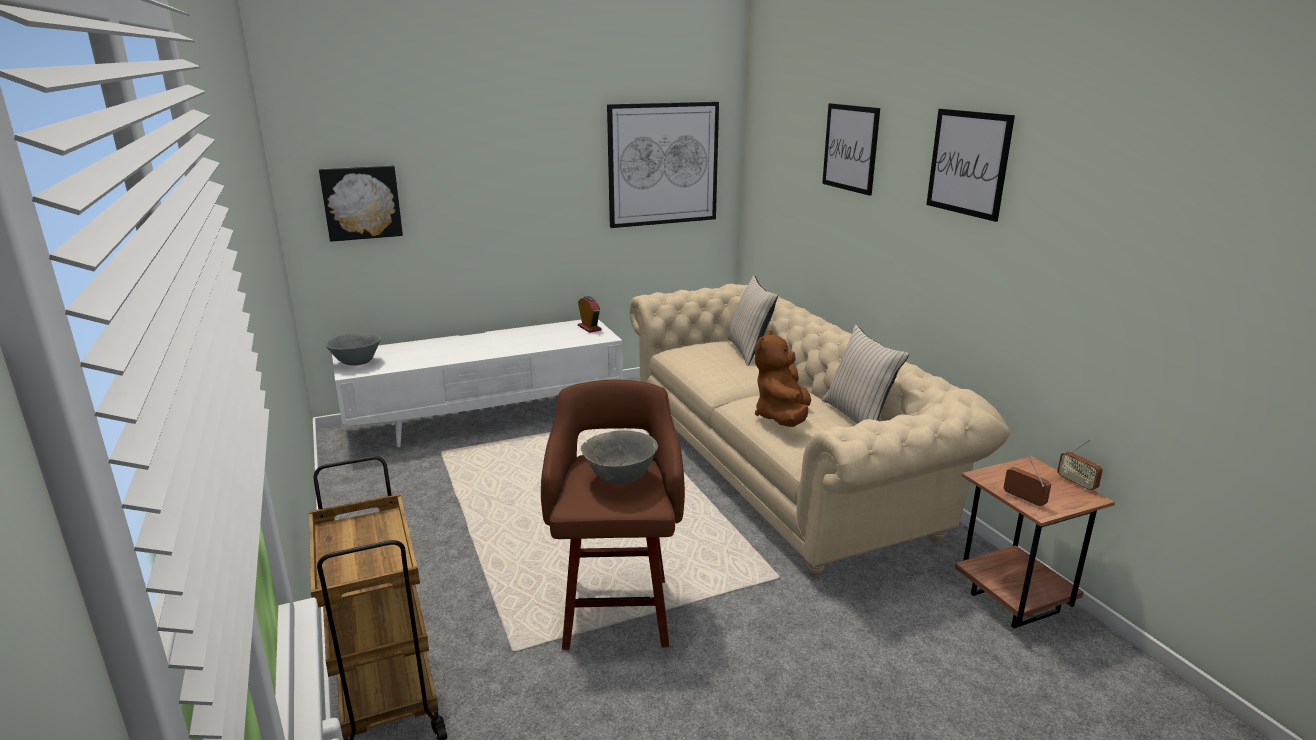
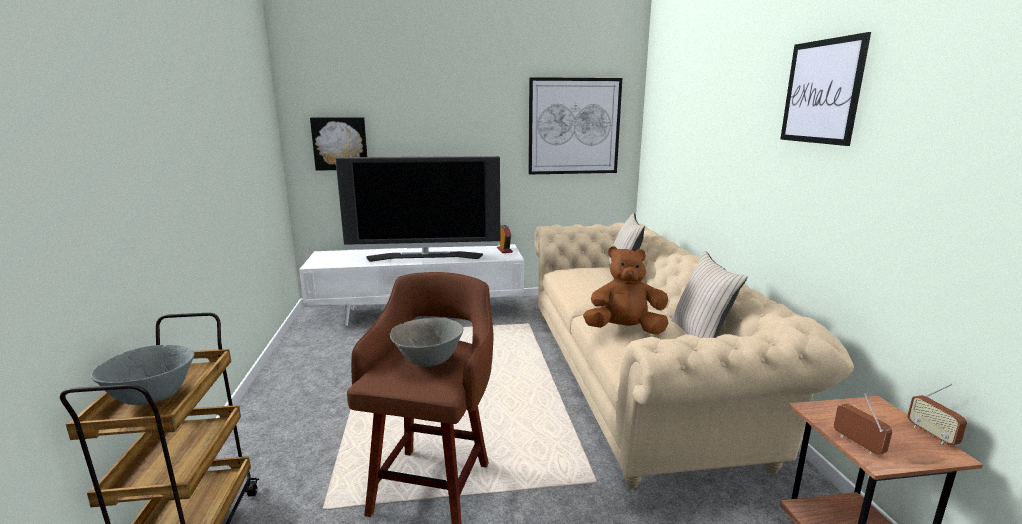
camera: 15 degrees right, 5 degrees down
grey bowl [325,333,381,366] -> grey bowl moved to [91,345,194,405]
brown plush toy [755,330,811,427] -> brown plush toy turned 60 degrees clockwise [583,246,668,335]
picture [822,103,880,196] -> none
none -> television [336,156,500,262]

